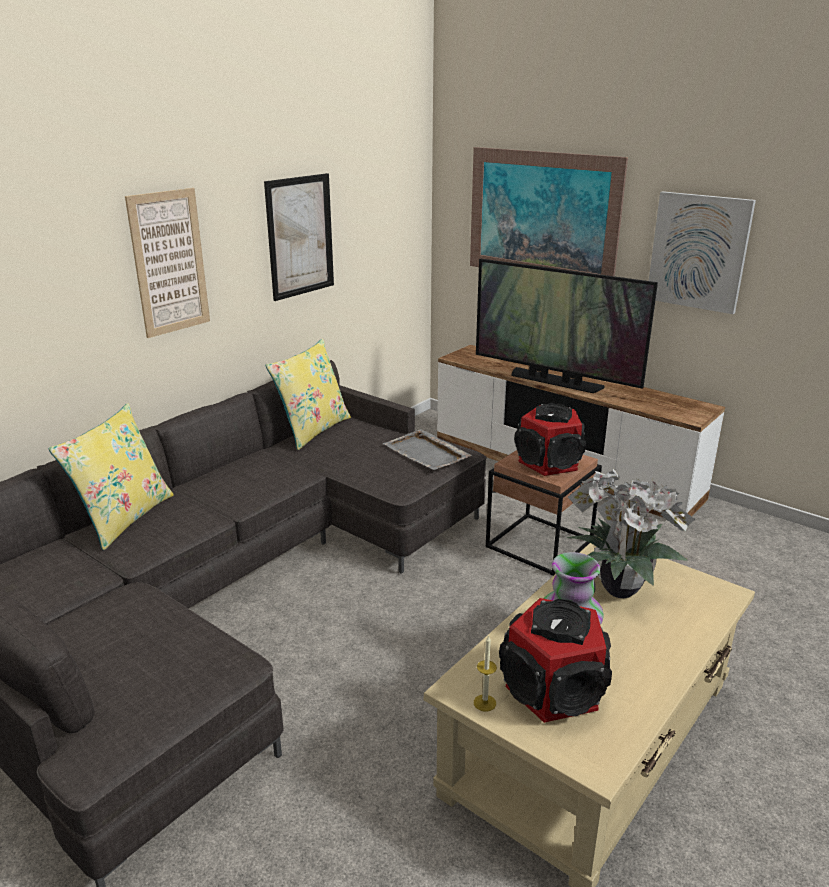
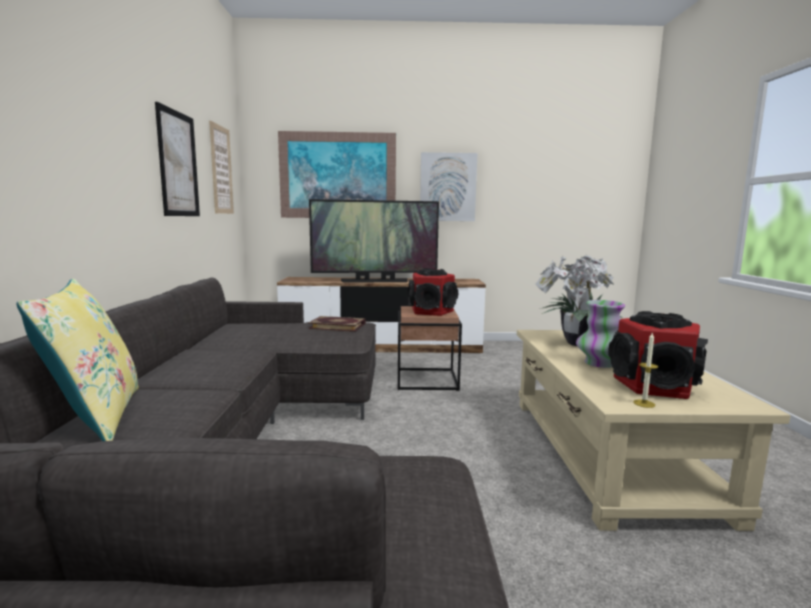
camera: 40 degrees left, 15 degrees down
picture [125,188,210,338] -> picture moved to [209,121,234,214]
yellow pillow [266,339,351,450] -> none
grey tray [383,429,472,470] -> book [308,316,366,332]

